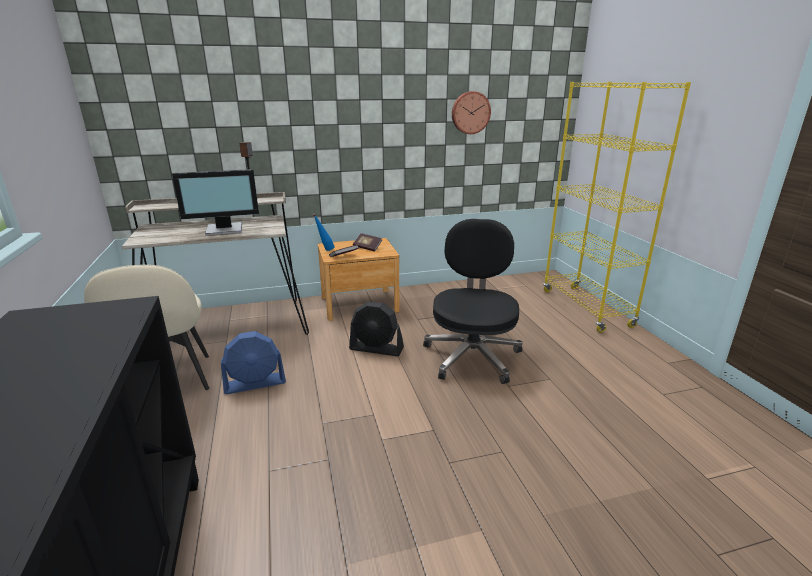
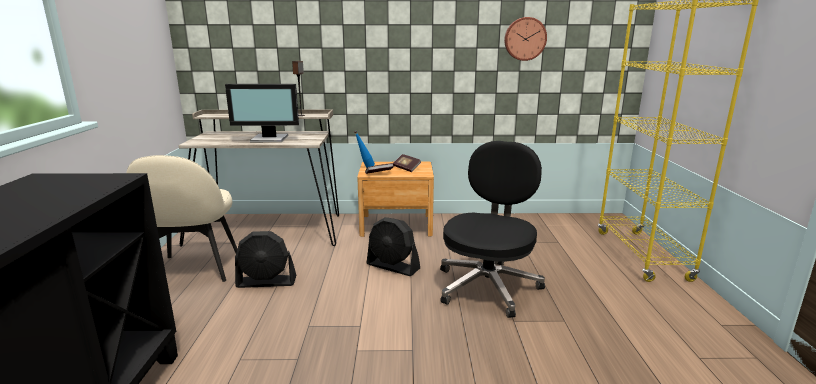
camera: 15 degrees right, 5 degrees down
blue fan [221,331,286,394] -> black fan [235,231,296,288]

